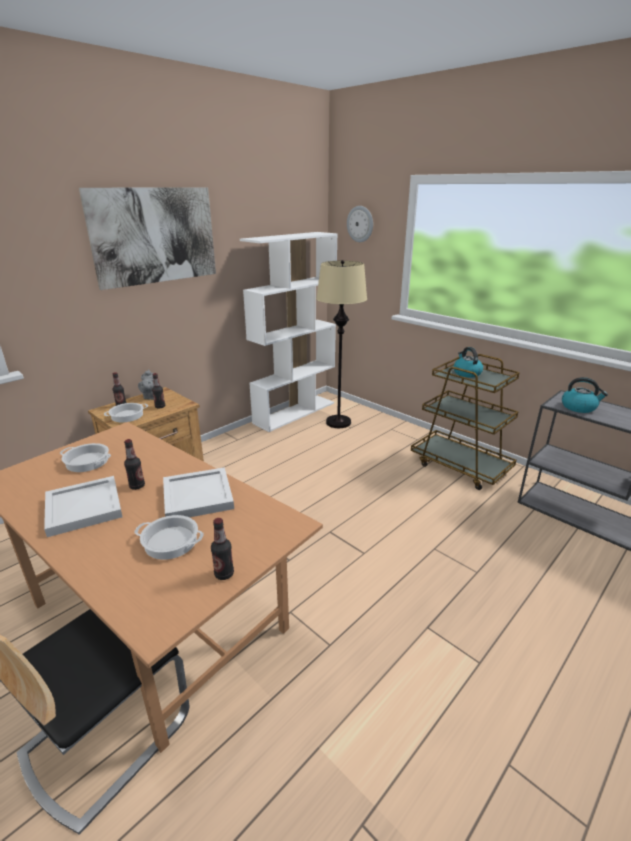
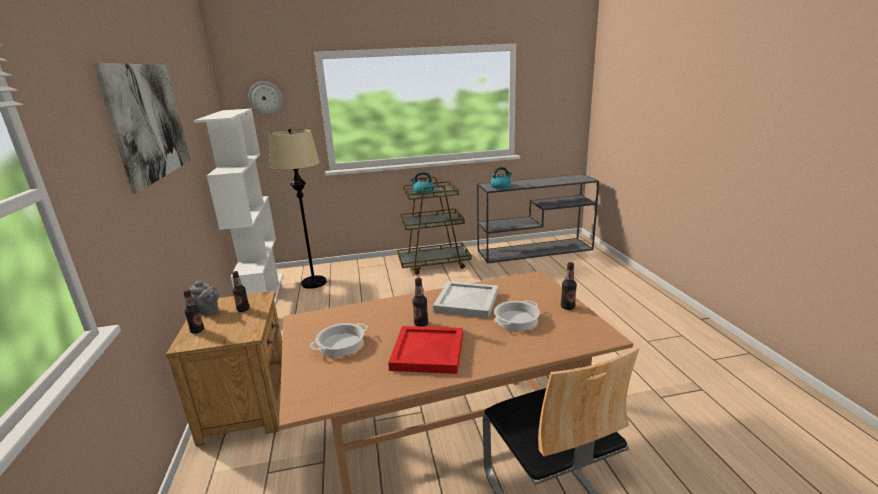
camera: 55 degrees left, 5 degrees down
white tray [44,476,122,537] -> red tray [388,326,463,374]
cooking pot [104,403,148,422] -> none

